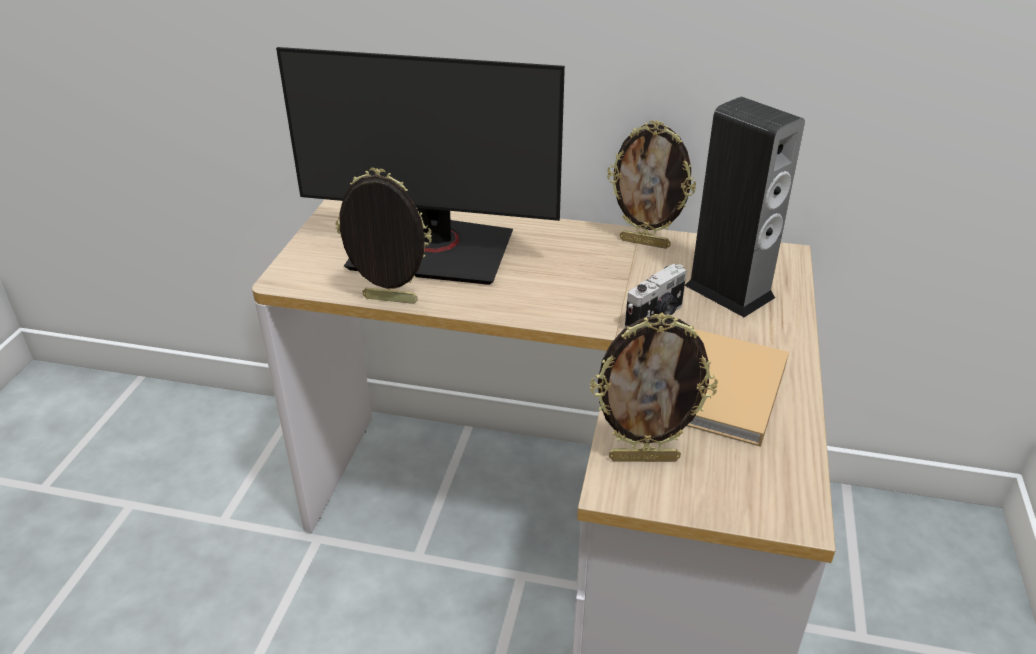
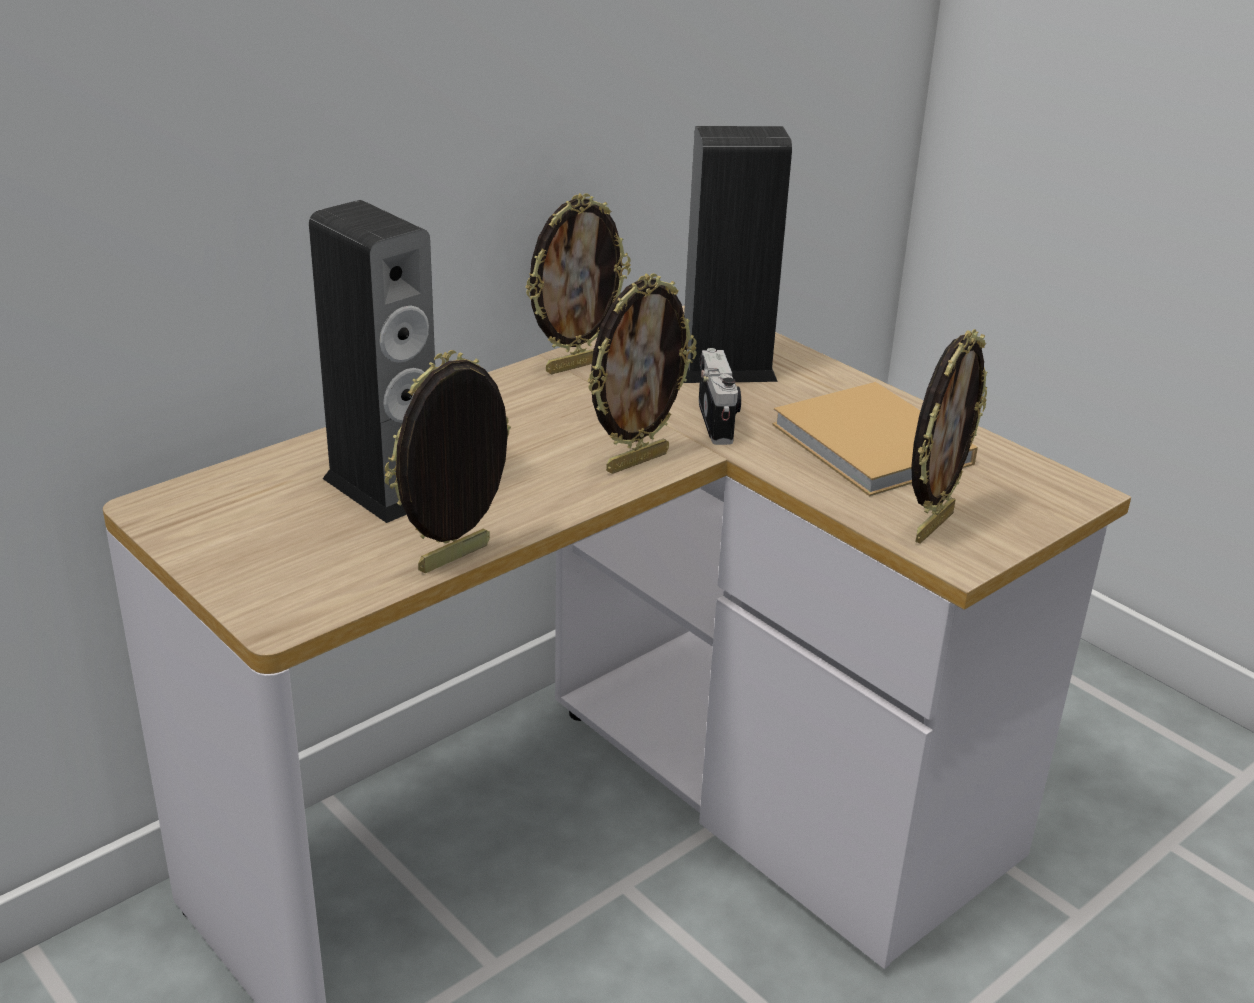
camera: 55 degrees left, 5 degrees down
monitor [276,47,565,285] -> speaker [309,200,435,523]
none -> picture frame [587,273,697,474]

